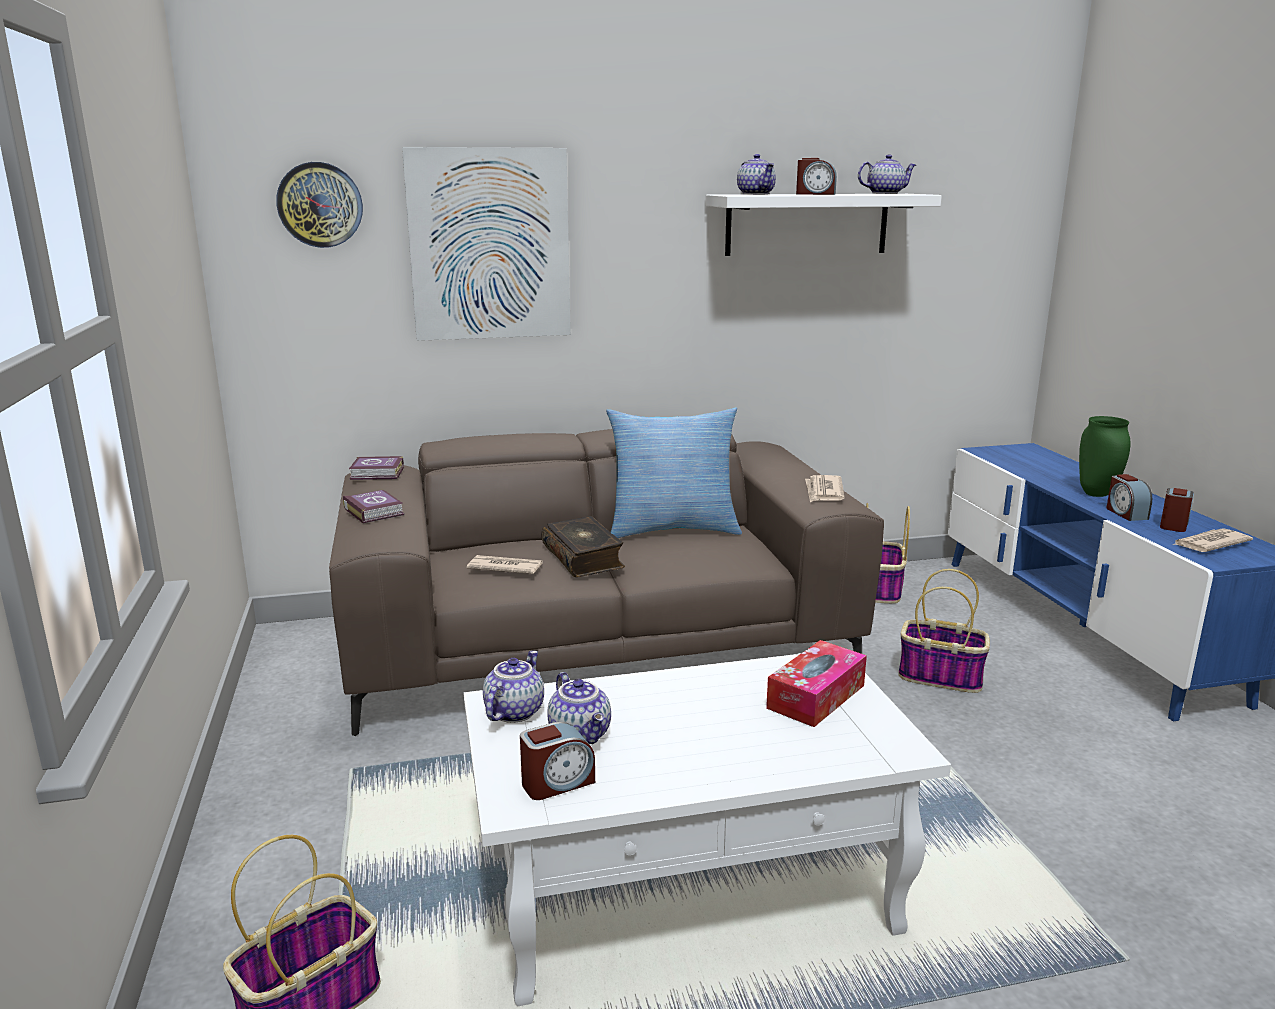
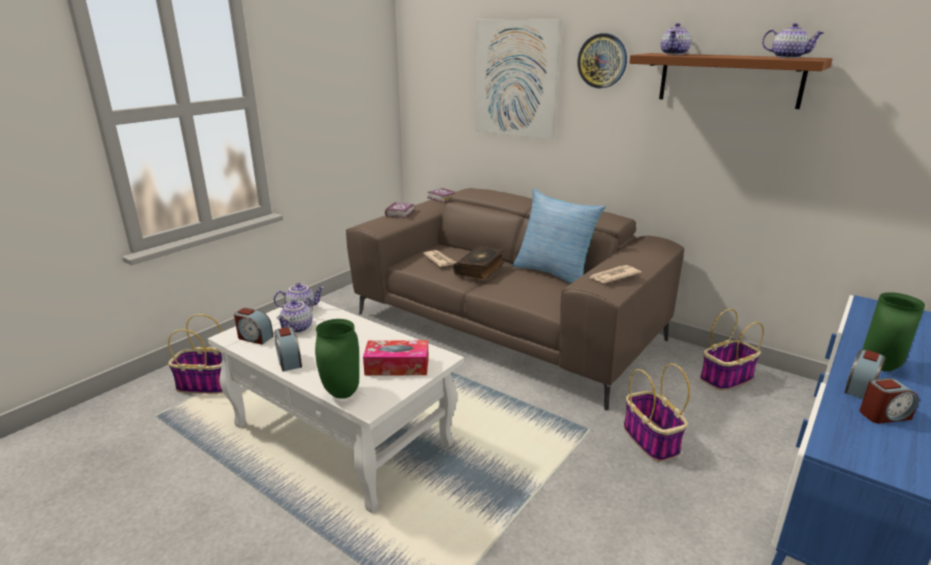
camera: 50 degrees right, 5 degrees up
wall clock [276,162,363,248] -> wall clock moved to [577,33,627,88]
white shelf [705,194,942,256] -> brown shelf [629,53,833,109]
alarm clock [796,158,837,195] -> alarm clock moved to [274,327,302,371]
newspaper [1173,529,1253,552] -> none
none -> green vase [315,319,359,399]

